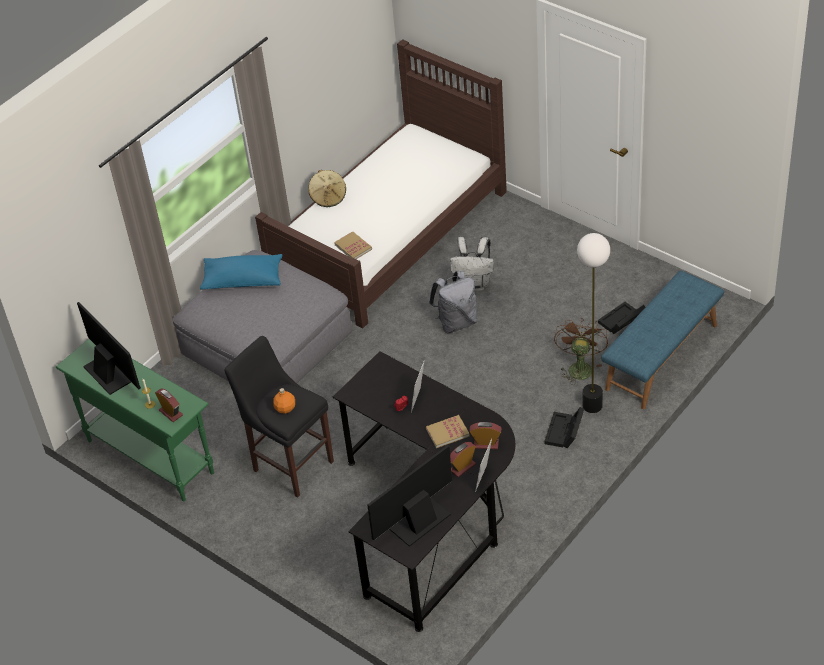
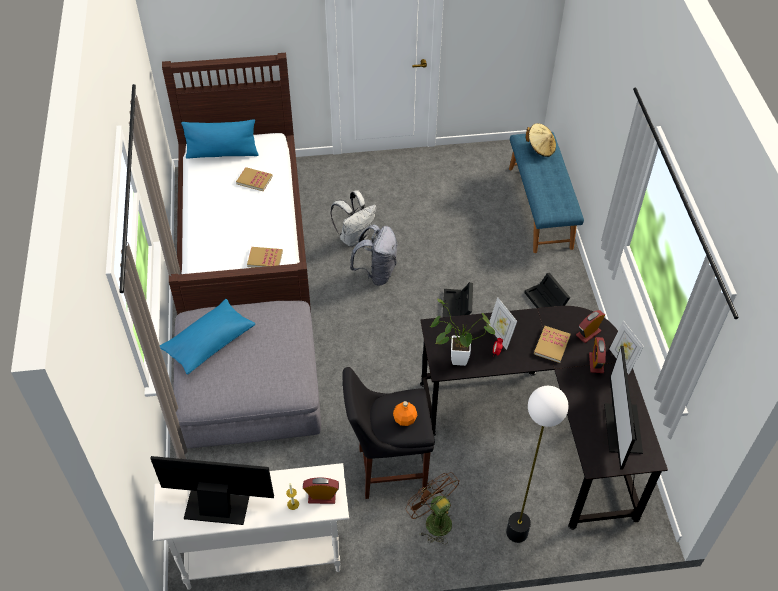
camera: 50 degrees left, 5 degrees up
green console table [56,339,214,501] -> white console table [153,463,349,590]
beige hat [308,170,346,207] -> beige hat moved to [526,123,556,157]
brown fan [554,318,608,385] -> brown fan moved to [406,472,460,544]
floor lamp [577,233,610,413] -> floor lamp moved to [506,386,569,543]
black storage box [598,302,645,334] -> black storage box moved to [442,282,473,317]
none -> blue pillow [181,119,259,159]
none -> book [236,167,273,191]
none -> potted plant [430,298,495,366]

